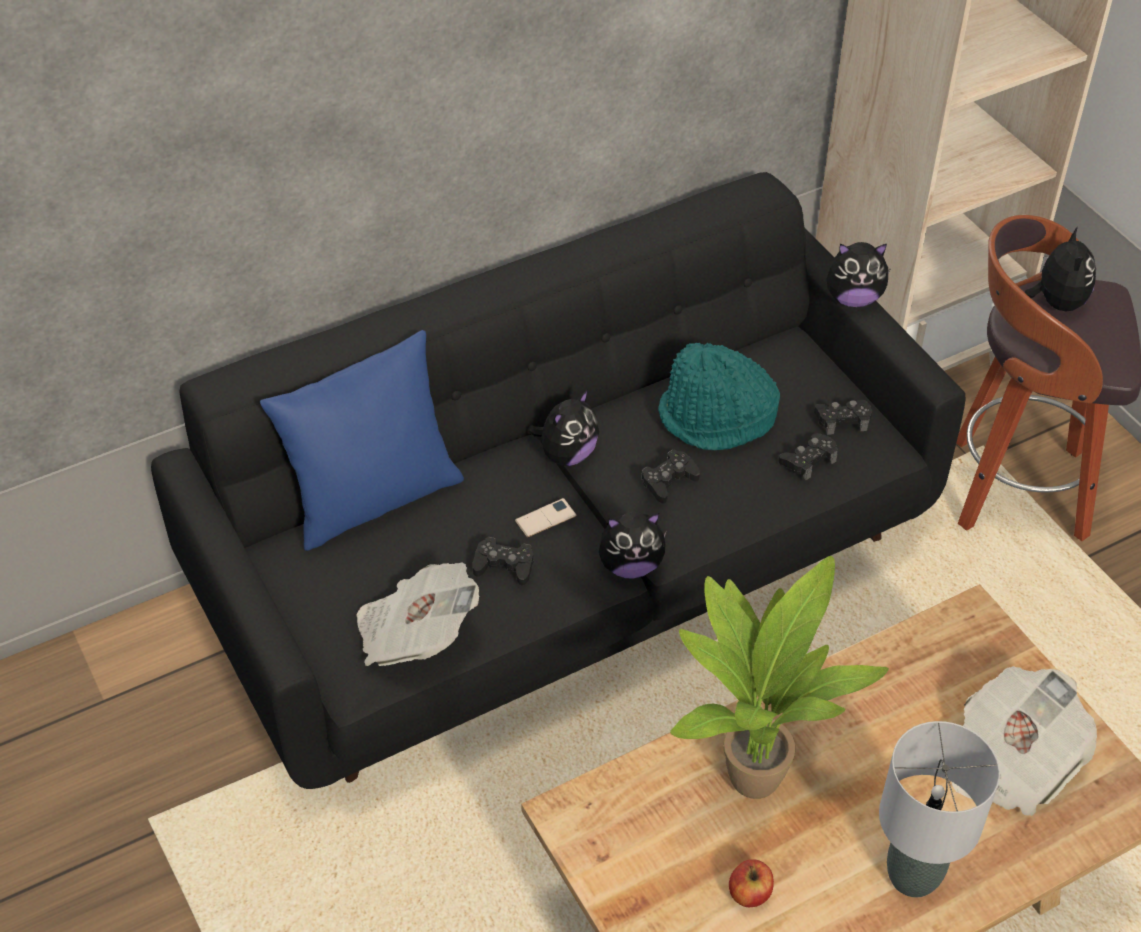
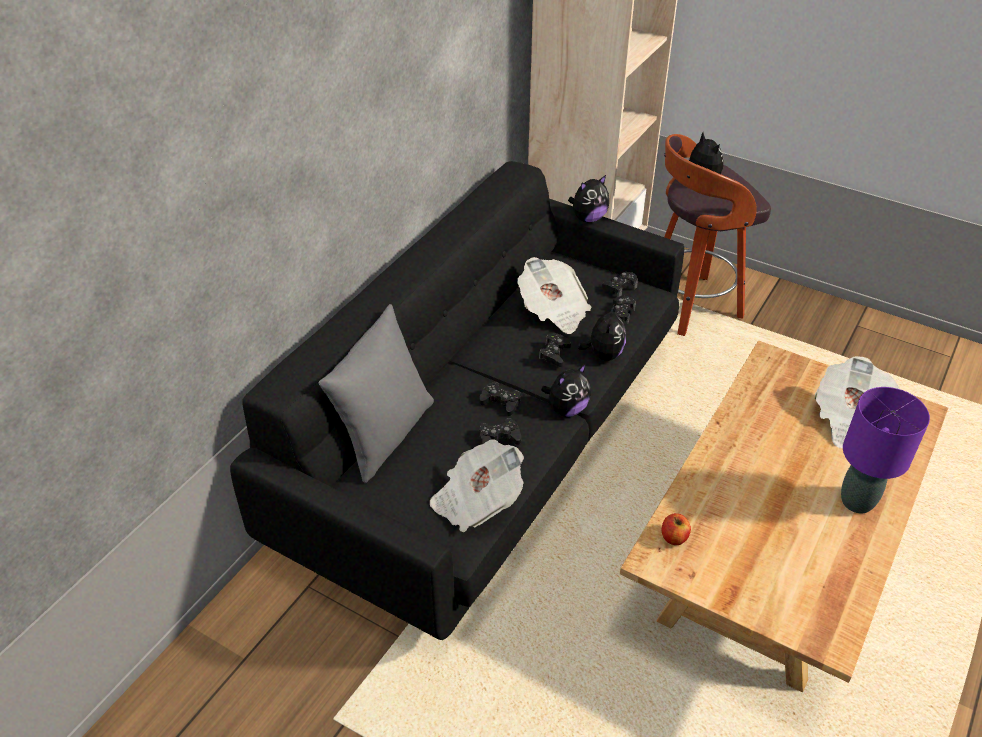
camera: 30 degrees left, 5 degrees down
blue pillow [260,330,464,551] -> grey pillow [318,304,434,483]
phone [515,498,577,537] -> black game controller [479,382,521,416]
plush toy [528,389,599,466] -> plush toy moved to [577,305,626,361]
turquoise hat [658,343,780,450] -> newspaper [517,257,592,334]
potted plant [670,556,889,799] -> none
apple [729,860,774,907] -> apple moved to [662,513,691,545]
grey table lamp [879,721,1000,897] -> purple table lamp [841,387,930,513]

